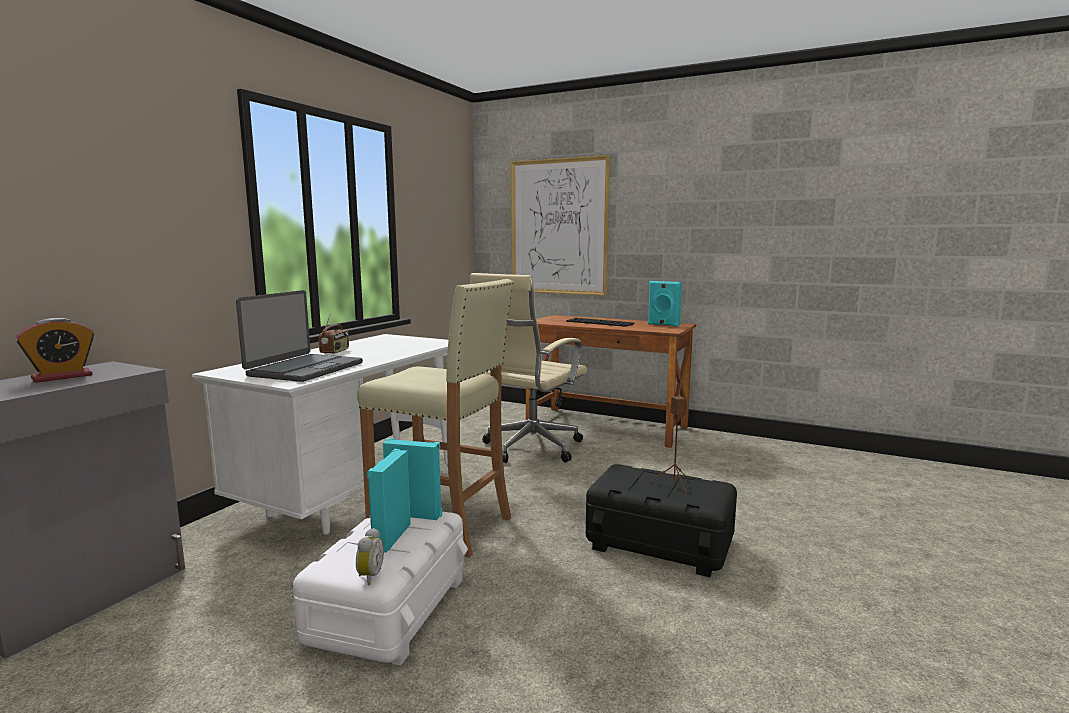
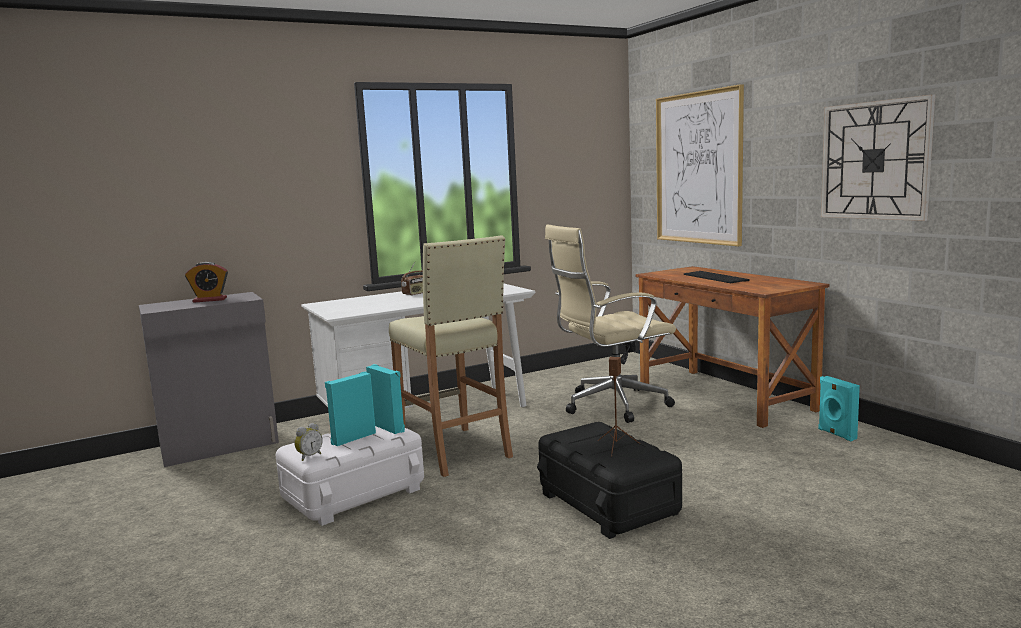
camera: 35 degrees right, 0 degrees up
laptop [236,290,363,382] -> none
turquoise speaker [648,281,682,327] -> turquoise speaker moved to [818,376,860,441]
none -> wall clock [821,94,935,221]

